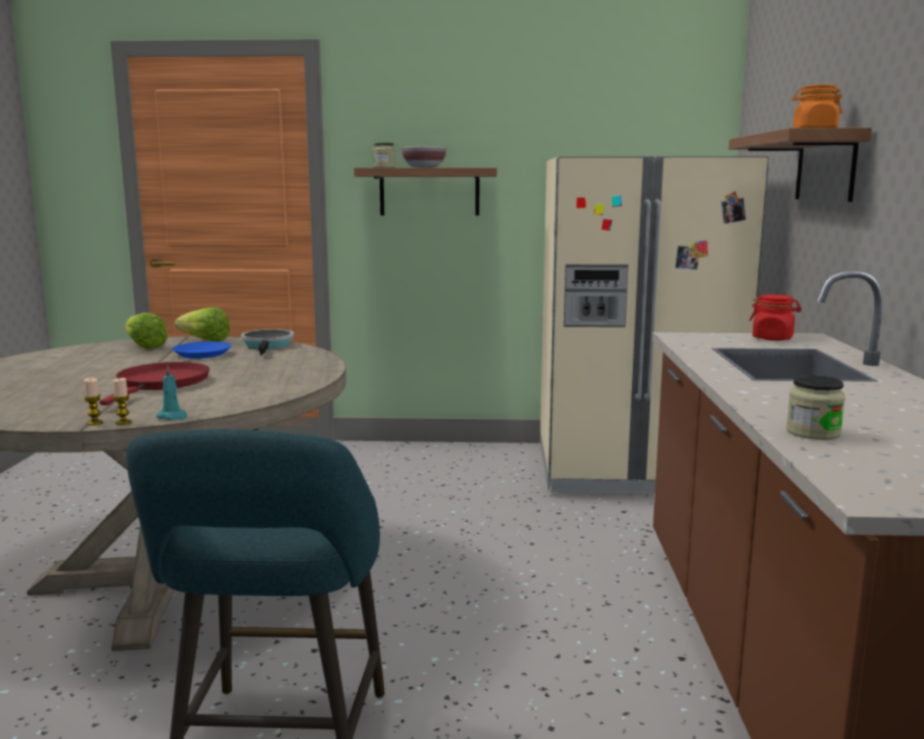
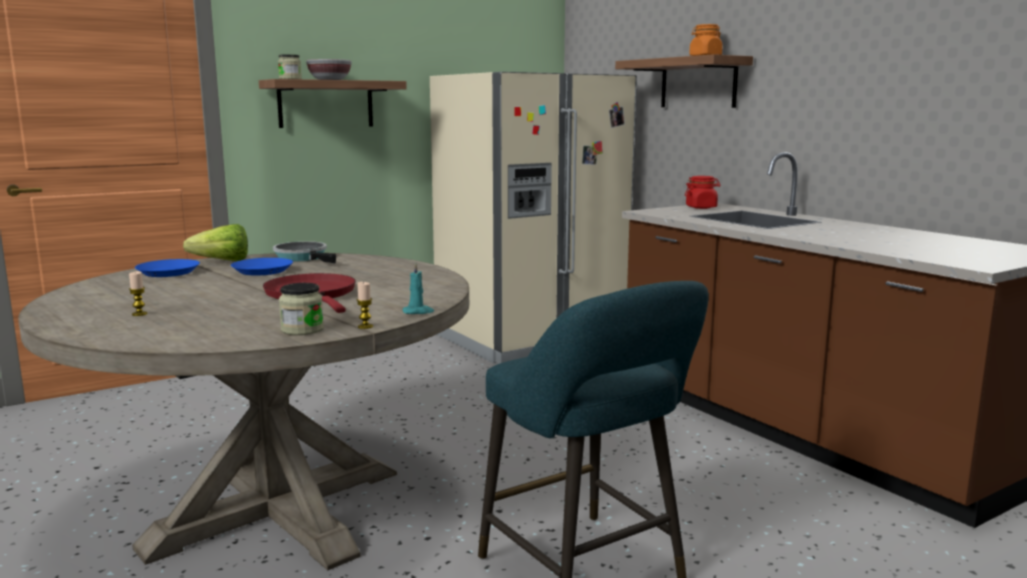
camera: 35 degrees left, 0 degrees up
candle [113,378,132,425] -> candle moved to [129,271,148,316]
lettuce [125,312,168,349] -> blue plate [135,259,200,277]
jar [786,375,845,440] -> jar moved to [279,283,324,335]

